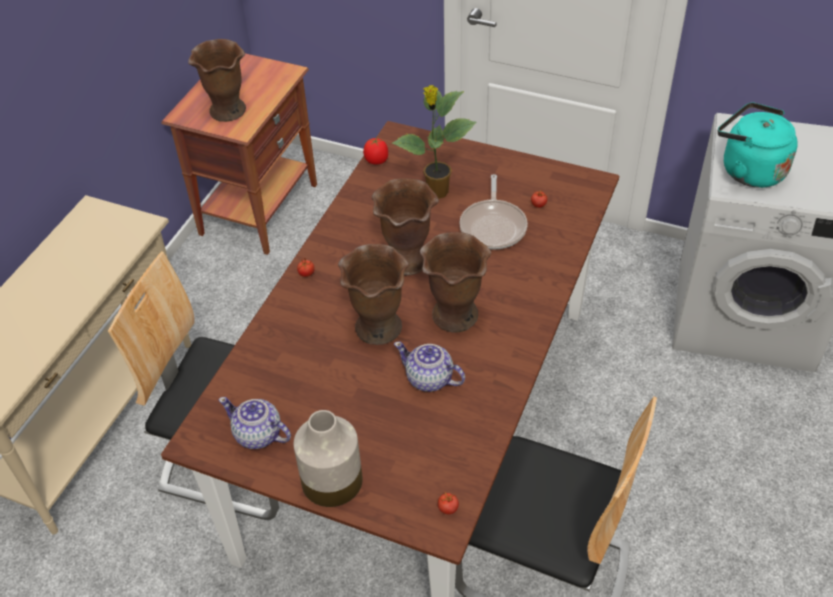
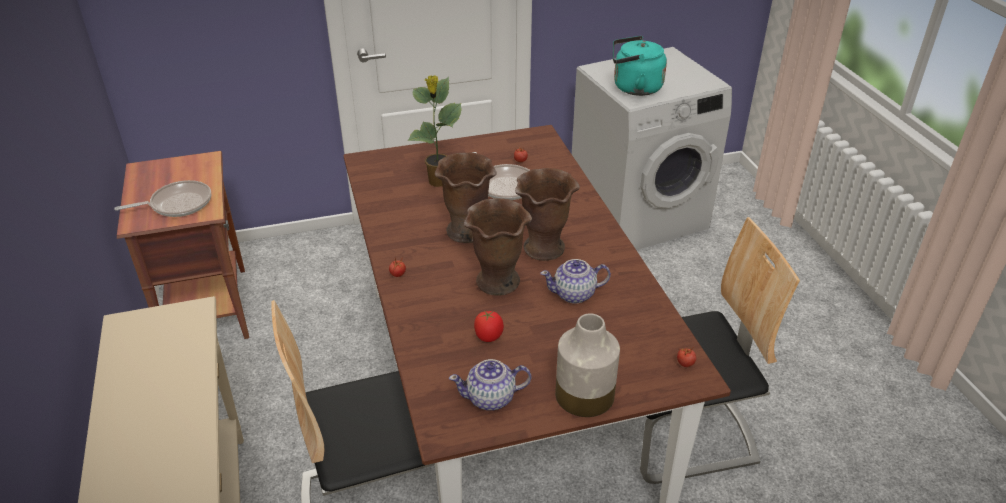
camera: 40 degrees left, 10 degrees down
brown vase [188,39,246,122] -> frying pan [114,180,211,217]
tomato [363,138,388,165] -> tomato moved to [474,310,504,342]

